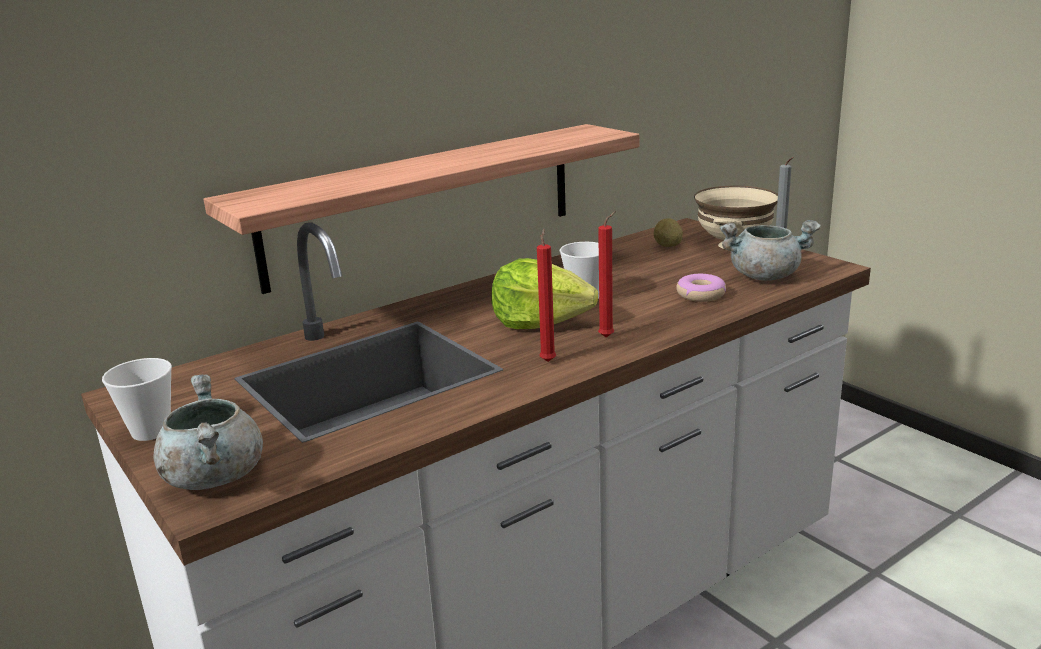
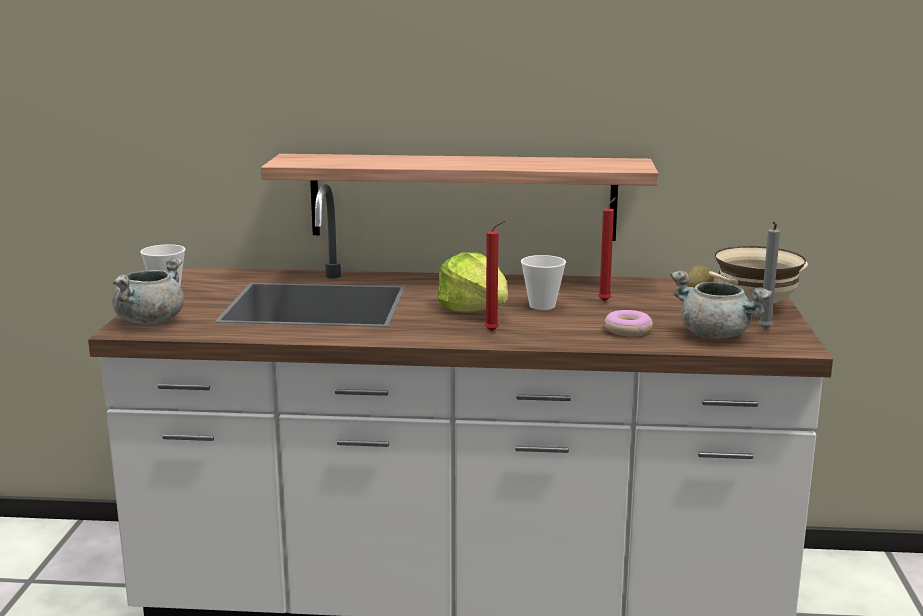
camera: 40 degrees right, 5 degrees down
red candle [537,229,556,362] -> red candle moved to [598,197,616,302]

